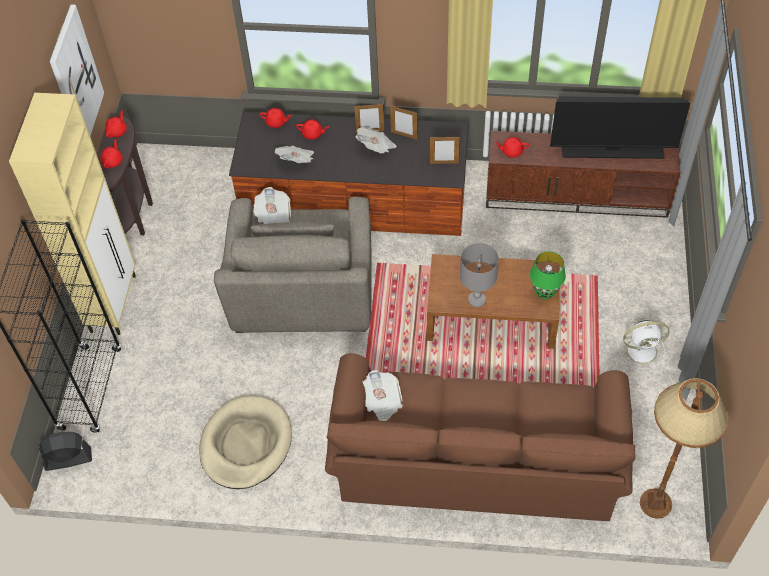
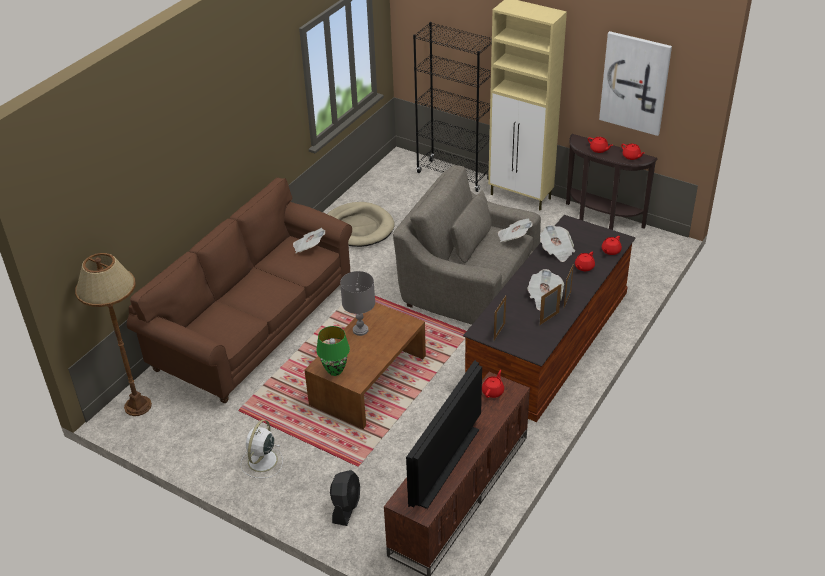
camera: 115 degrees right, 15 degrees down
black fan [39,432,92,471] -> black fan moved to [330,470,360,526]

